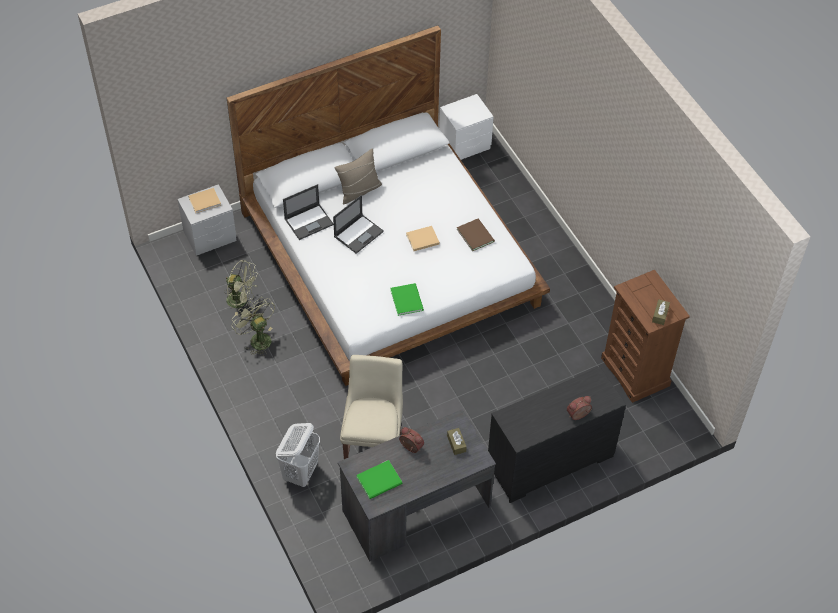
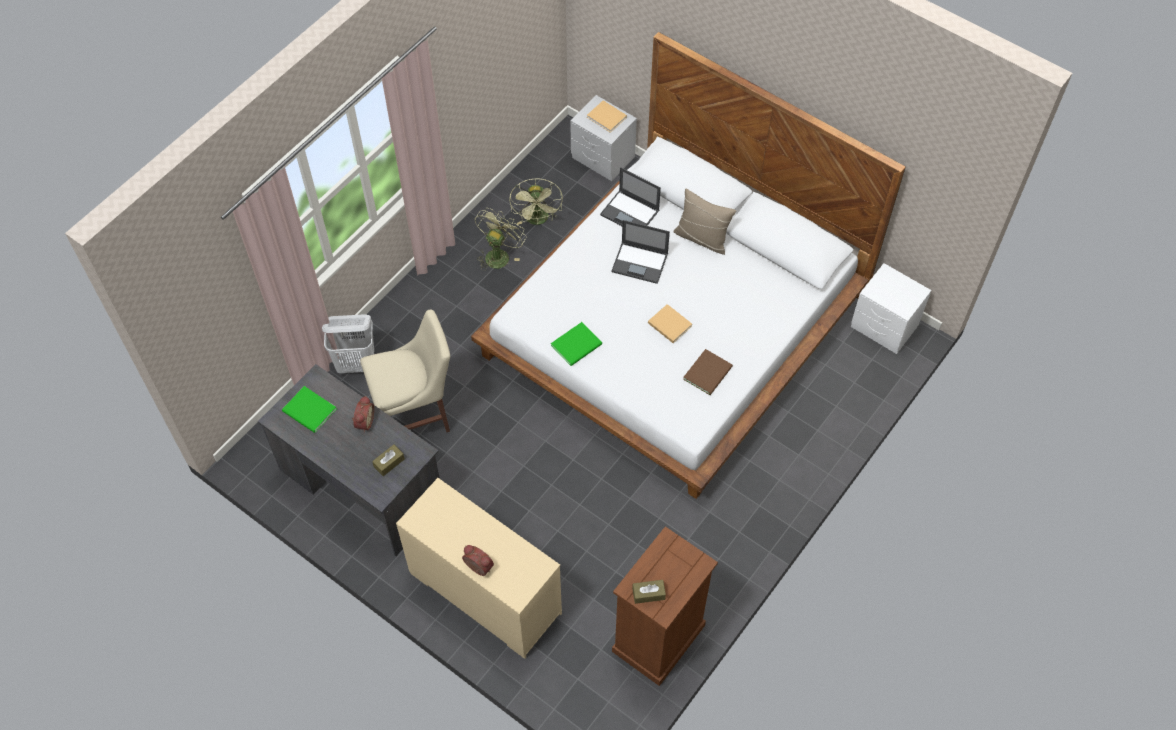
camera: 65 degrees right, 5 degrees up
black dresser [488,367,626,503] -> beige dresser [396,478,562,659]

